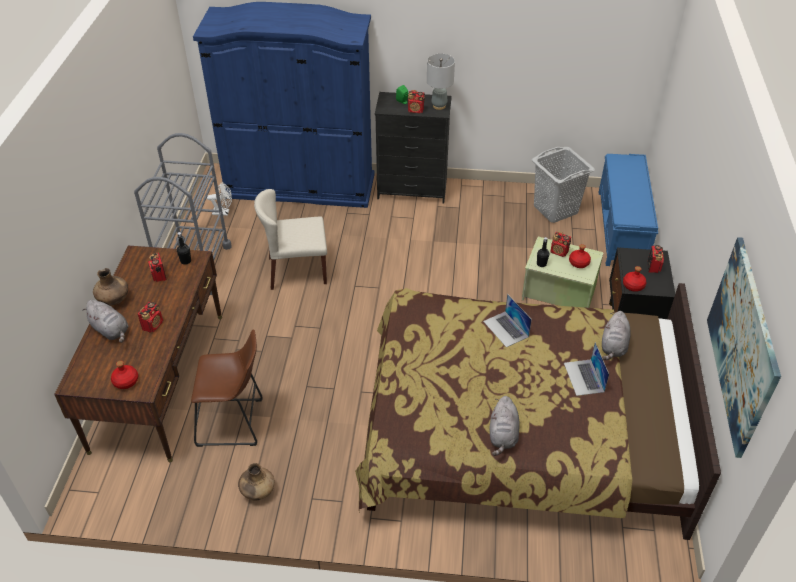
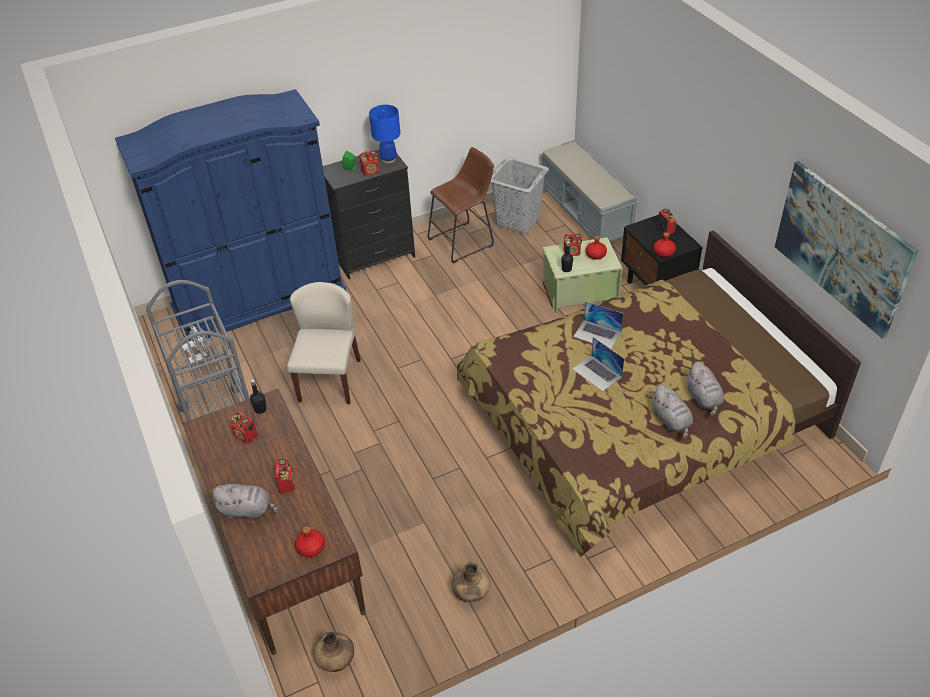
camera: 30 degrees left, 0 degrees up
brown vase [93,268,128,306] -> brown vase moved to [314,631,354,672]
brown stool [191,329,263,447] -> brown stool moved to [428,147,494,264]
beige chair [254,189,327,290] -> beige chair turned 135 degrees clockwise [287,282,361,404]
grey table lamp [427,54,455,110] -> blue table lamp [369,105,400,164]
laptop [564,342,609,396] -> laptop moved to [572,337,624,392]
blue bench [598,154,658,266] -> grey bench [541,140,638,242]
grey plush toy [602,311,631,360] -> grey plush toy moved to [686,361,724,416]

